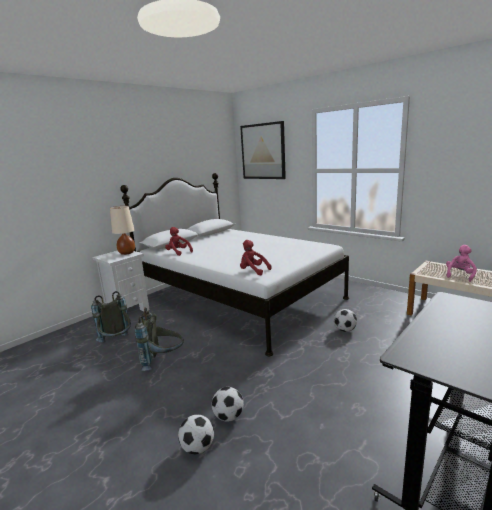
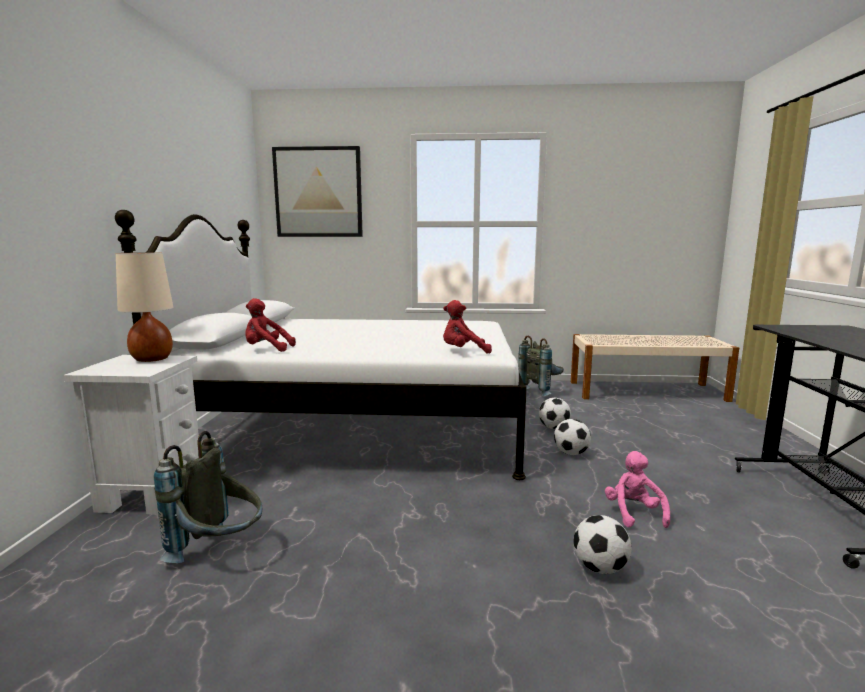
camera: 40 degrees left, 5 degrees down
grey backpack [135,307,184,371] -> grey backpack moved to [518,336,564,397]
football [178,415,214,454] -> football moved to [554,419,591,455]
pink plush toy [446,245,477,282] -> pink plush toy moved to [605,451,670,528]

